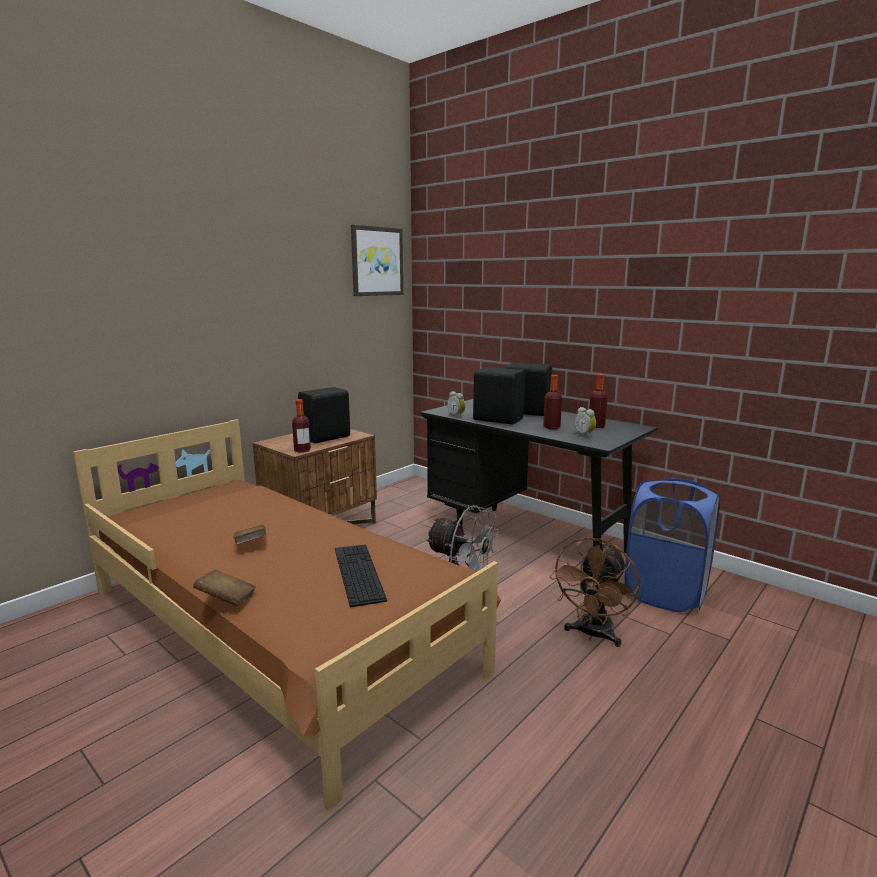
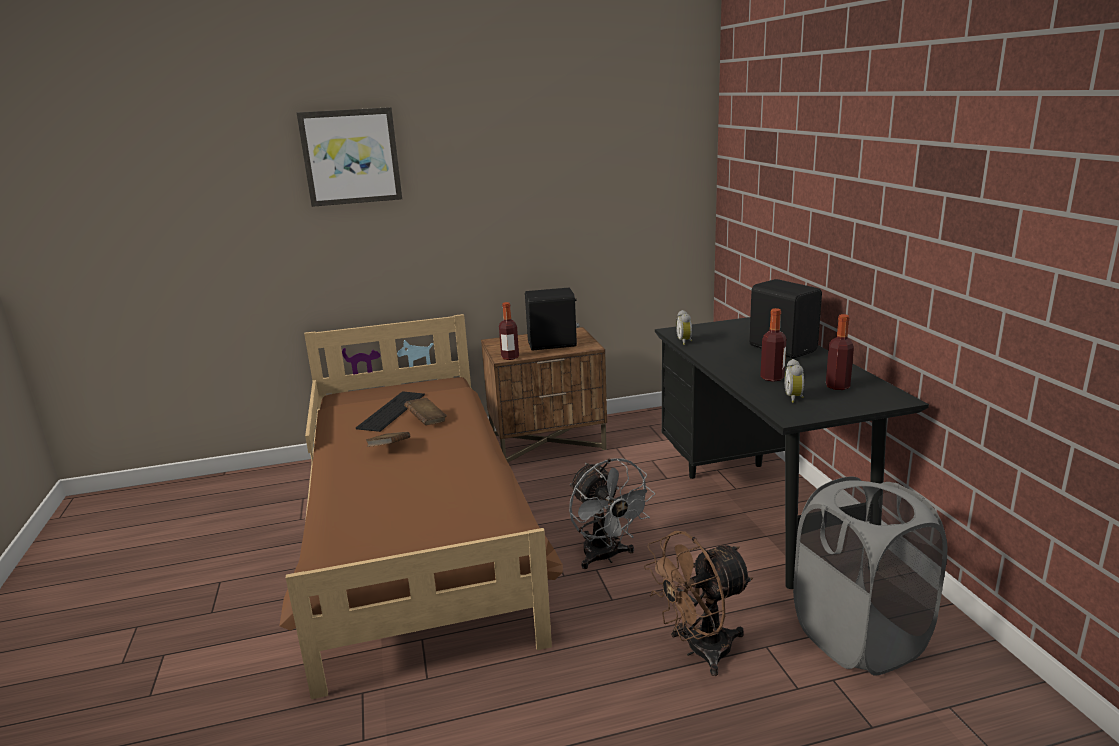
camera: 35 degrees right, 5 degrees up
brown book [193,569,256,606] -> brown book moved to [404,397,447,425]
keyboard [335,545,387,607] -> keyboard moved to [356,391,425,432]
picture [351,225,403,296] -> picture moved to [296,107,402,207]
black speaker [473,367,525,425] -> none
blue laundry basket [625,478,720,612] -> grey laundry basket [793,476,948,676]

